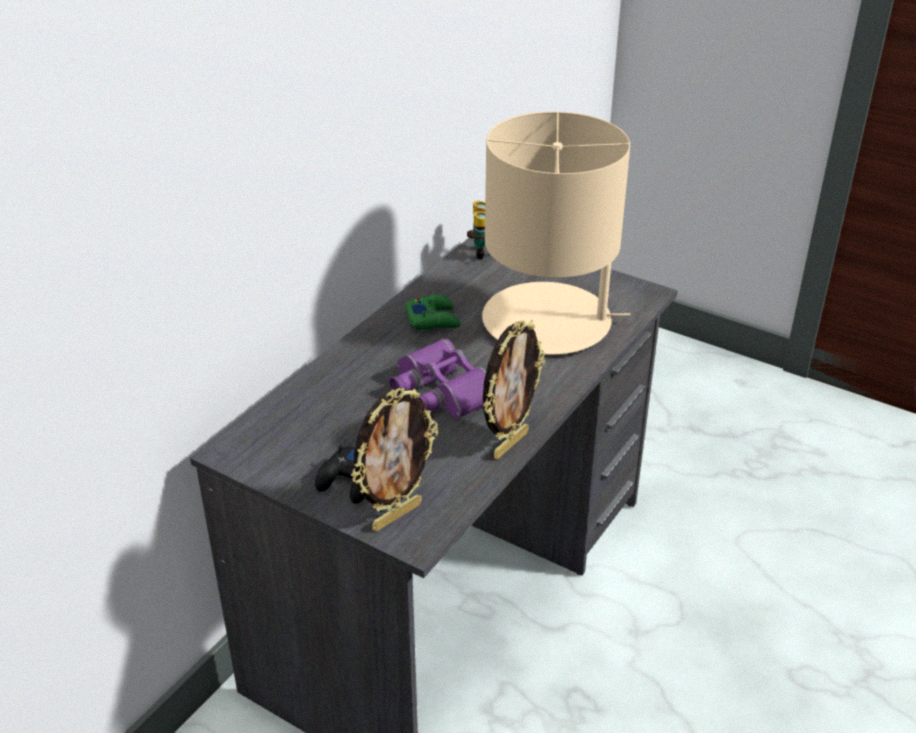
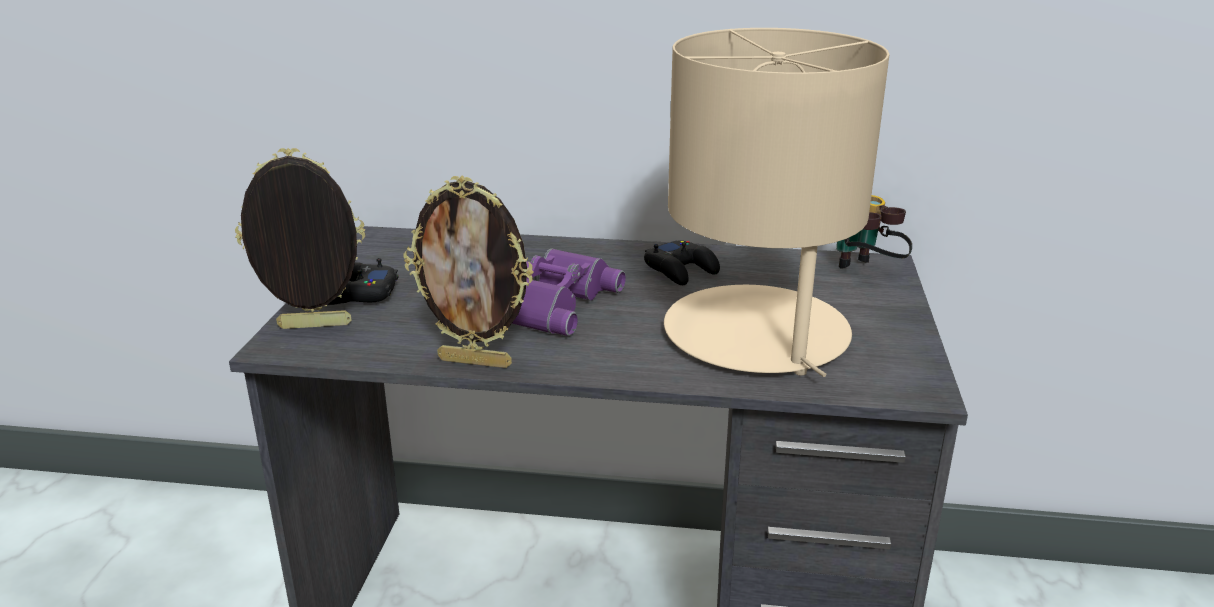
camera: 65 degrees right, 10 degrees down
picture frame [351,388,438,531] -> picture frame turned 150 degrees clockwise [235,148,365,329]
green game controller [405,294,460,330] -> black game controller [644,240,720,285]

